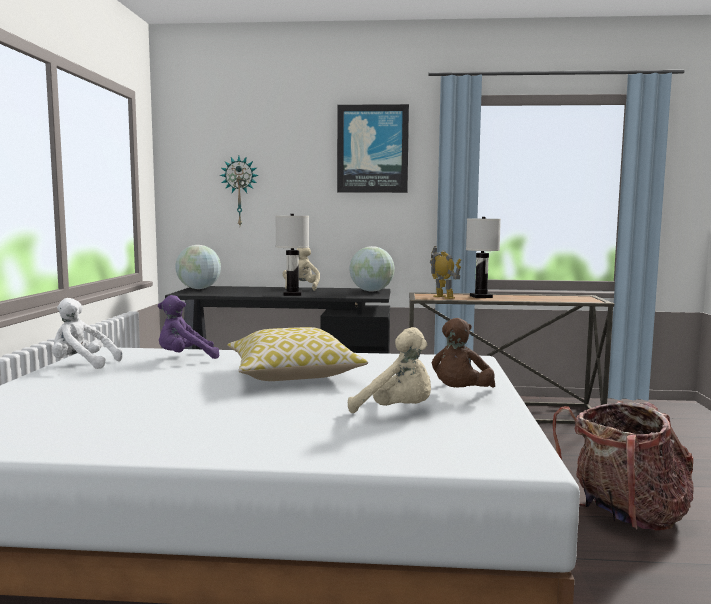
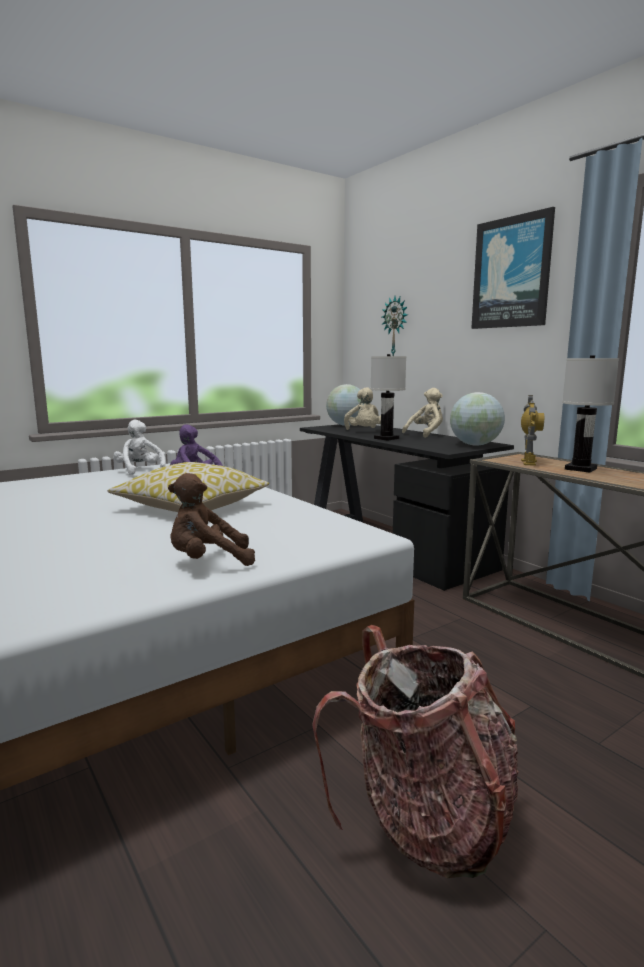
camera: 50 degrees right, 5 degrees up
beige plush toy [348,327,431,413] -> beige plush toy moved to [344,387,381,430]

